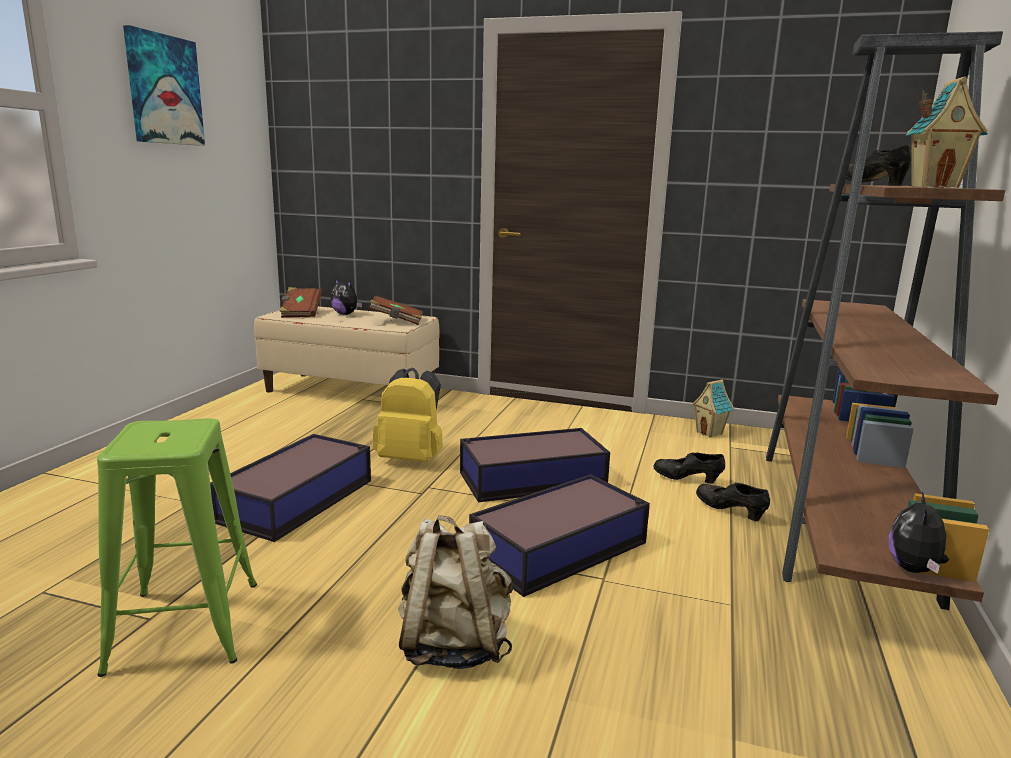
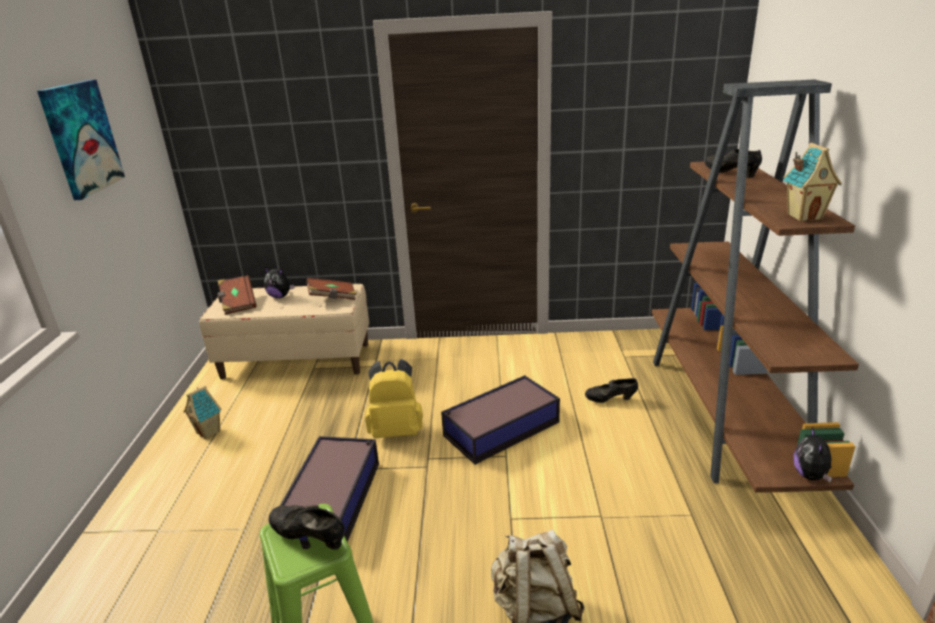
camera: 15 degrees left, 10 degrees up
storage box [469,474,650,597] -> none
toy house [692,379,734,438] -> toy house moved to [183,386,222,439]
black shoe [696,483,770,521] -> black shoe moved to [269,505,345,550]

